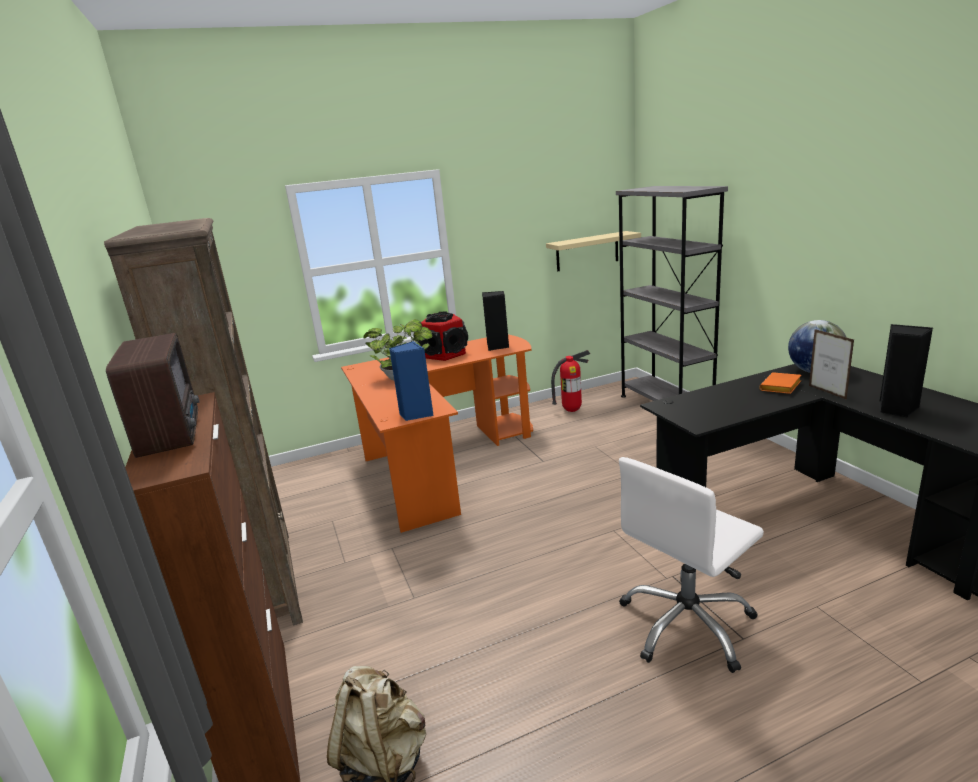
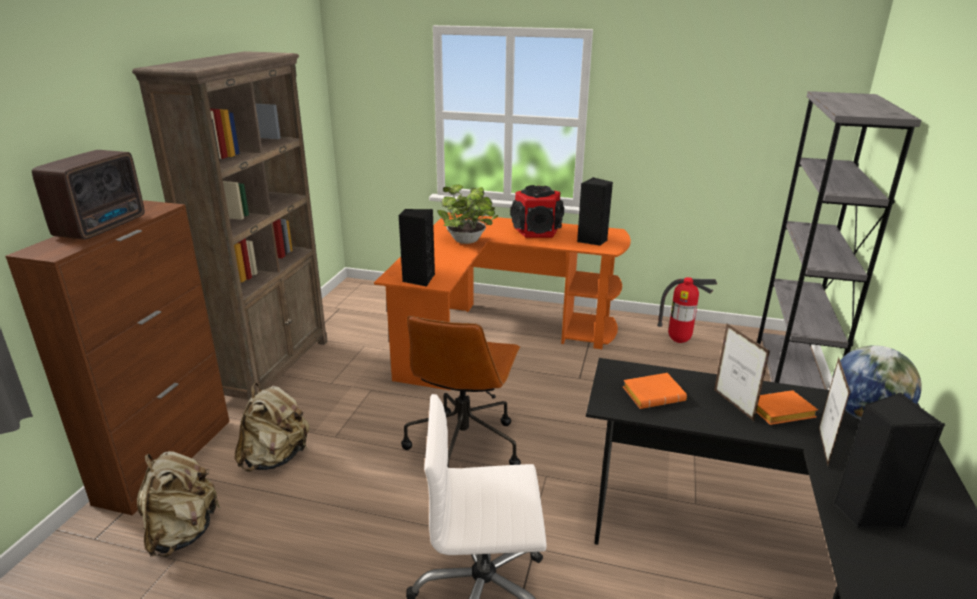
camera: 35 degrees right, 5 degrees up
blue speaker [389,341,434,421] -> black speaker [398,209,435,286]
beige shelf [546,231,641,271] -> none
none -> beige backpack [235,383,309,472]
none -> brown office chair [401,316,521,468]
none -> orange book [623,373,687,409]
none -> picture frame [714,323,770,421]

